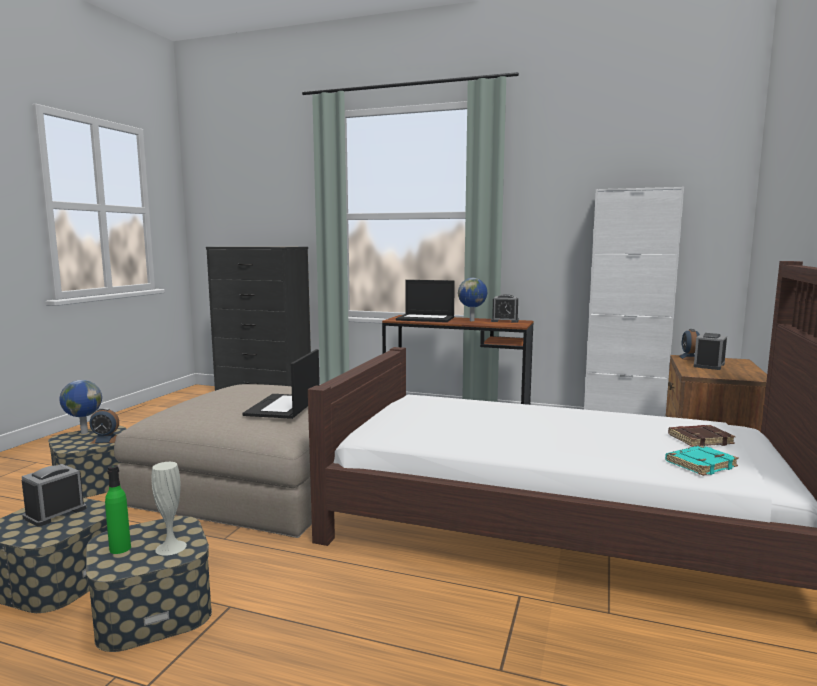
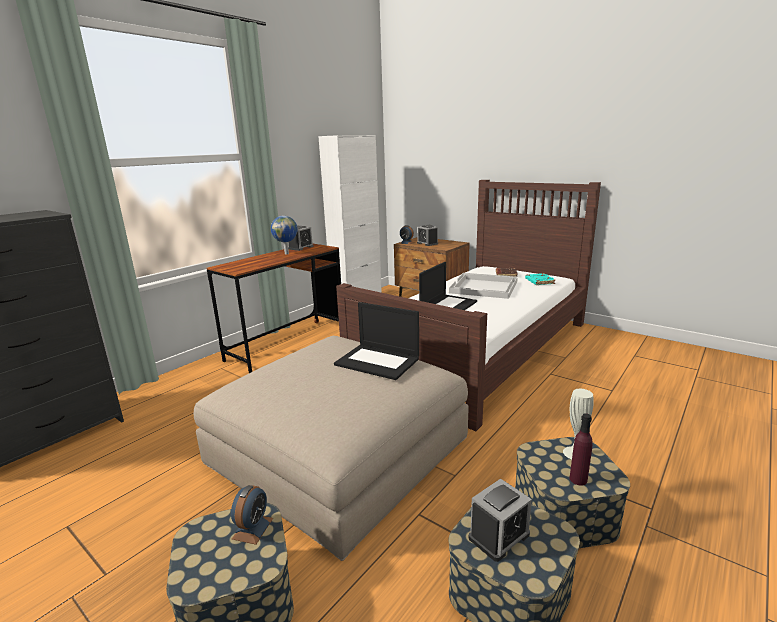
camera: 70 degrees left, 10 degrees up
alarm clock [22,464,86,527] -> alarm clock turned 90 degrees counterclockwise [469,479,532,562]
globe [59,380,102,434] -> none
green bottle [105,465,131,554] -> purple bottle [569,413,593,485]
laptop [396,280,455,322] -> laptop moved to [419,262,477,310]
none -> white tray [449,273,518,299]

